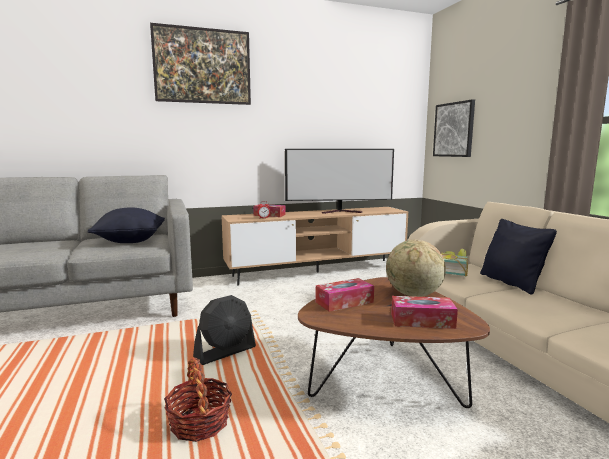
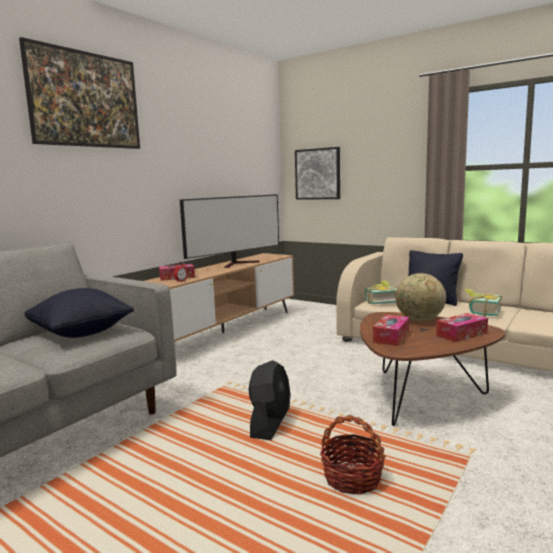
camera: 35 degrees left, 0 degrees up
none -> book [465,289,502,317]

